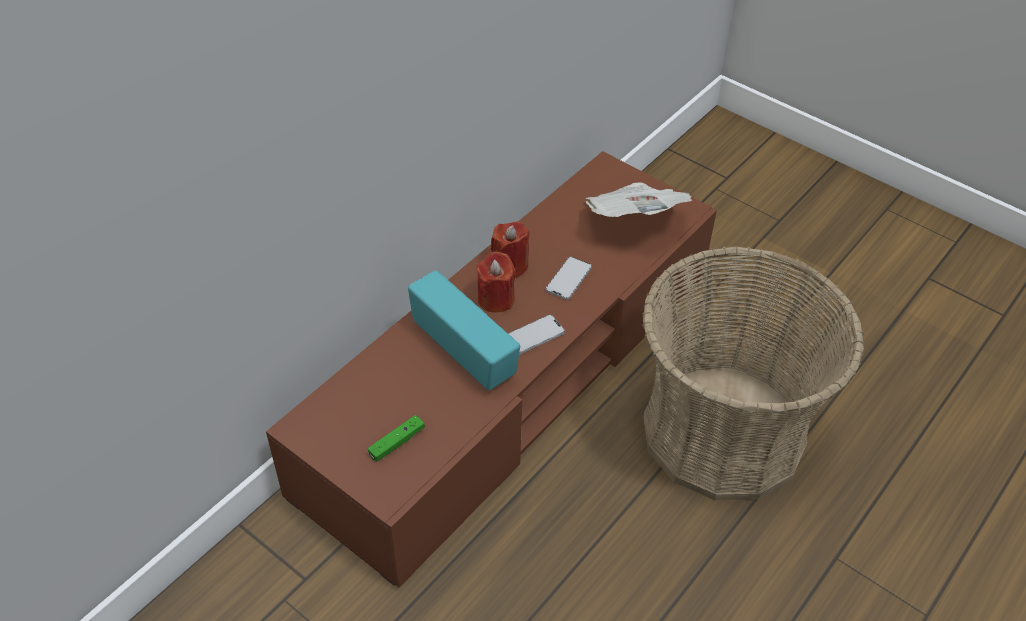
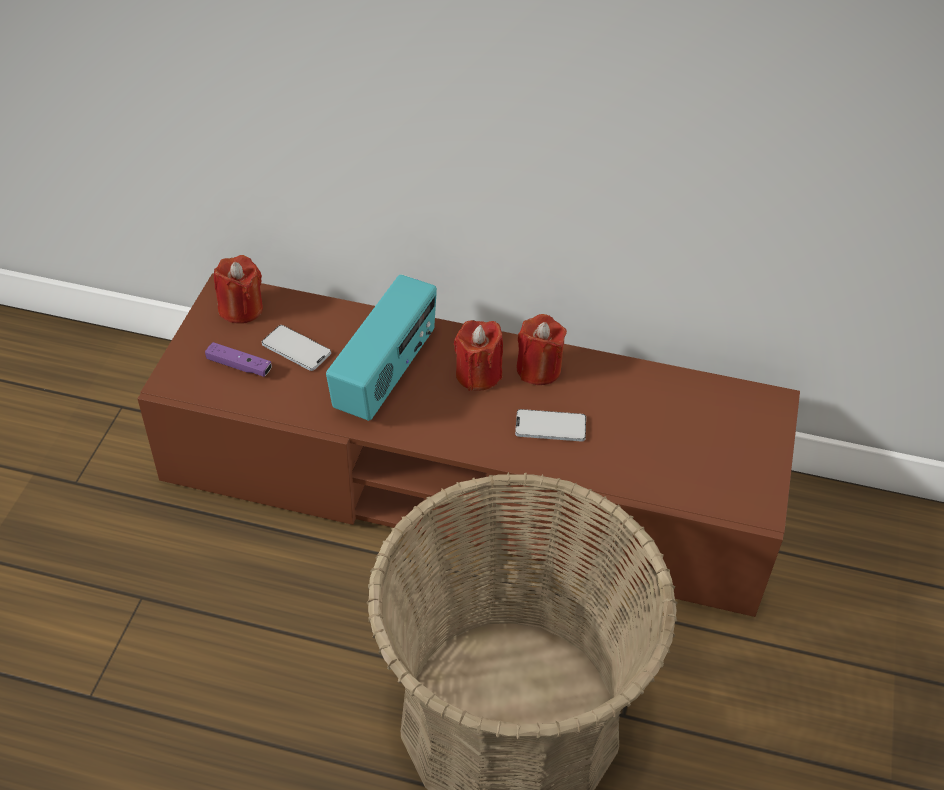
camera: 65 degrees right, 0 degrees up
green game controller [368,415,425,462] -> purple game controller [205,342,272,377]
phone [508,315,565,355] -> phone moved to [262,325,331,371]
newspaper [586,182,692,217] -> none
none -> red candle [214,255,263,324]

